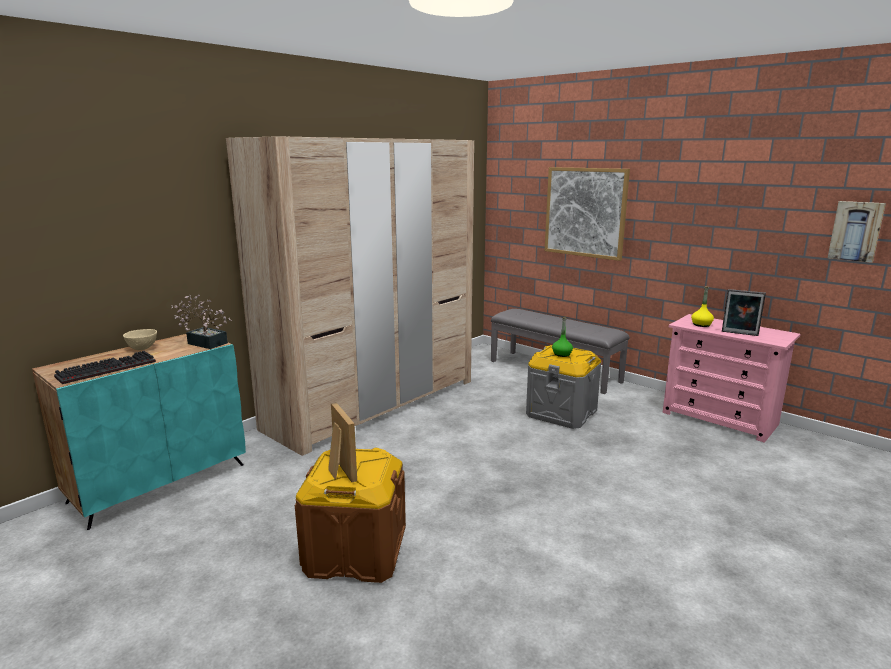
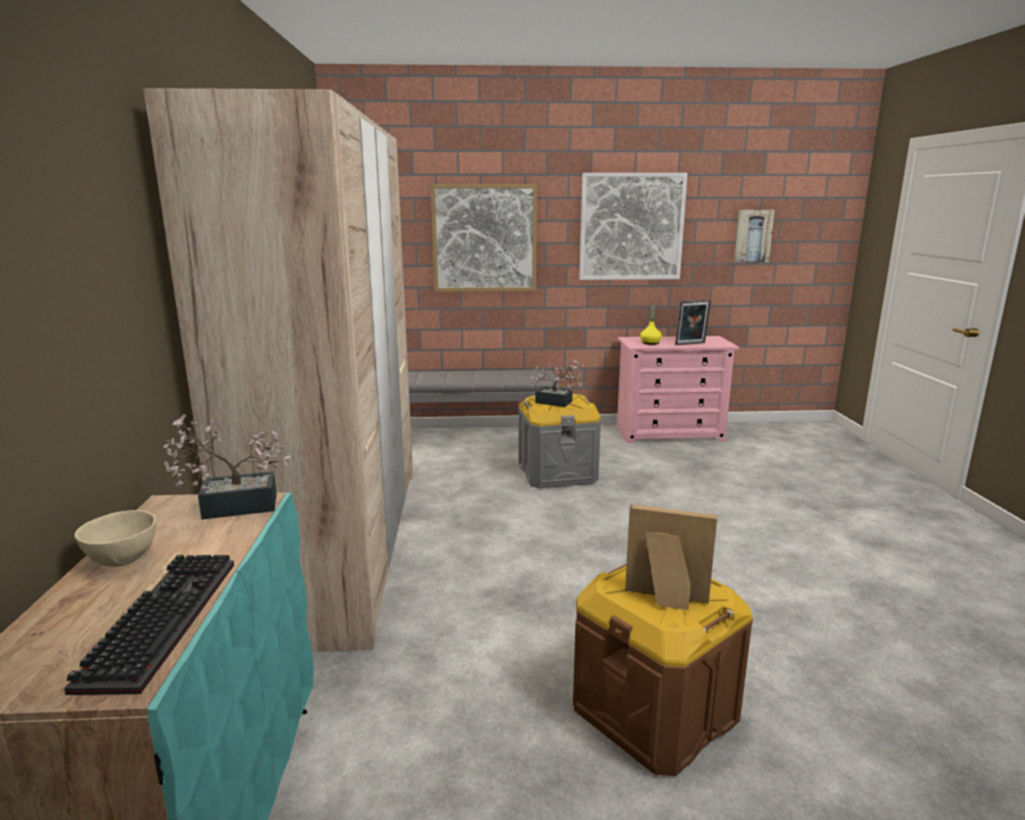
camera: 45 degrees left, 0 degrees up
green bottle [552,317,573,357] -> potted plant [529,360,584,407]
none -> picture [579,173,688,280]

